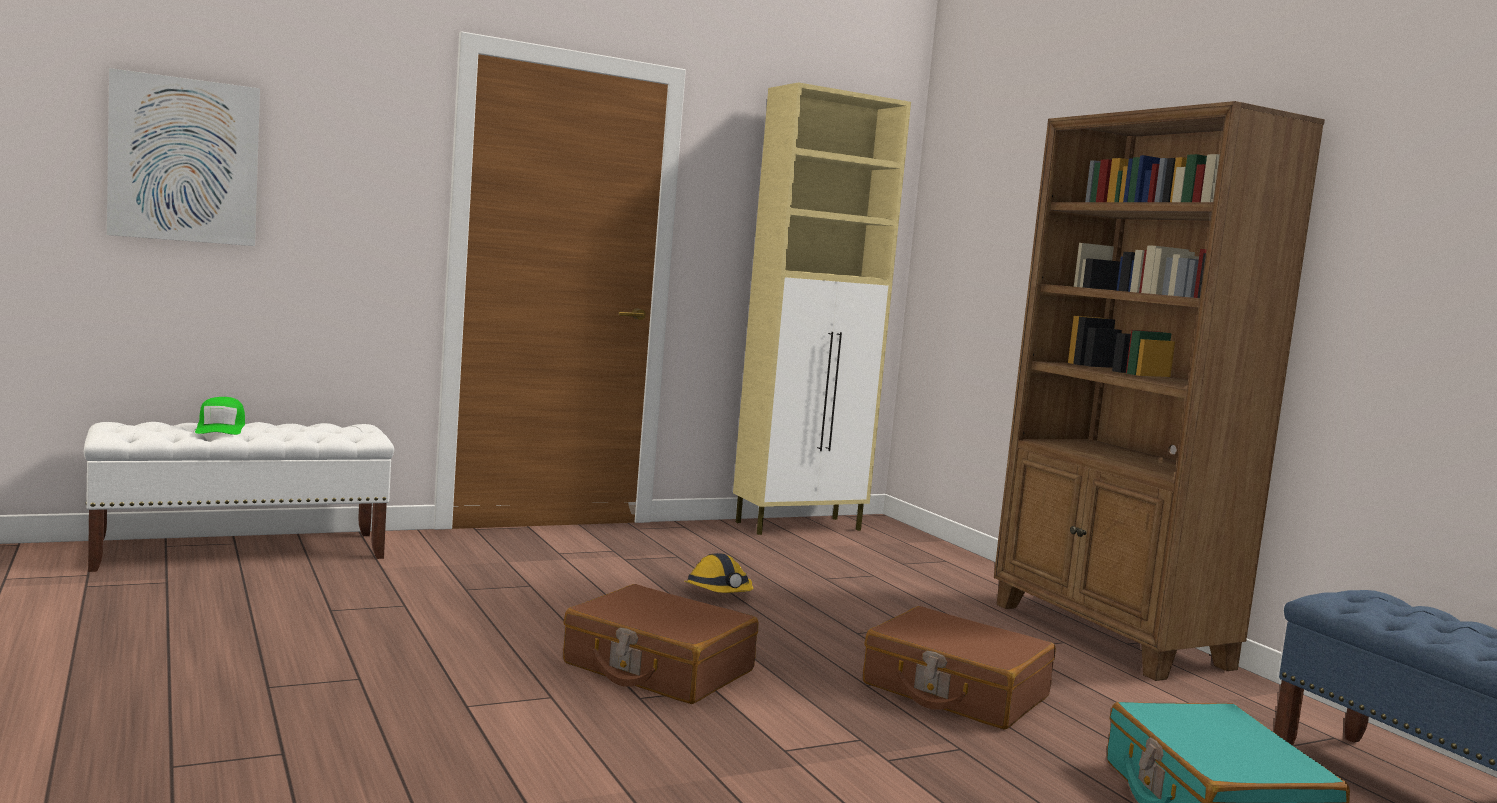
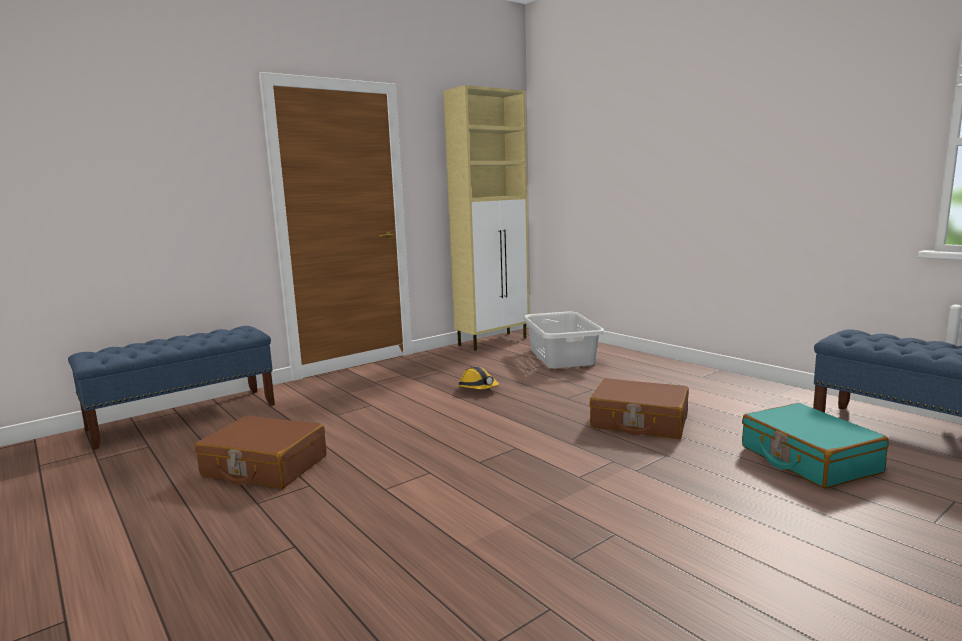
camera: 10 degrees left, 5 degrees up
white bench [84,422,394,572] -> blue bench [68,326,275,450]
picture [107,68,260,246] -> none
green cap [195,397,245,435] -> none
brown suitcase [563,584,758,704] -> brown suitcase moved to [195,415,327,489]
brown bookcase [994,101,1325,681] -> none
none -> grey laundry basket [523,312,605,368]

